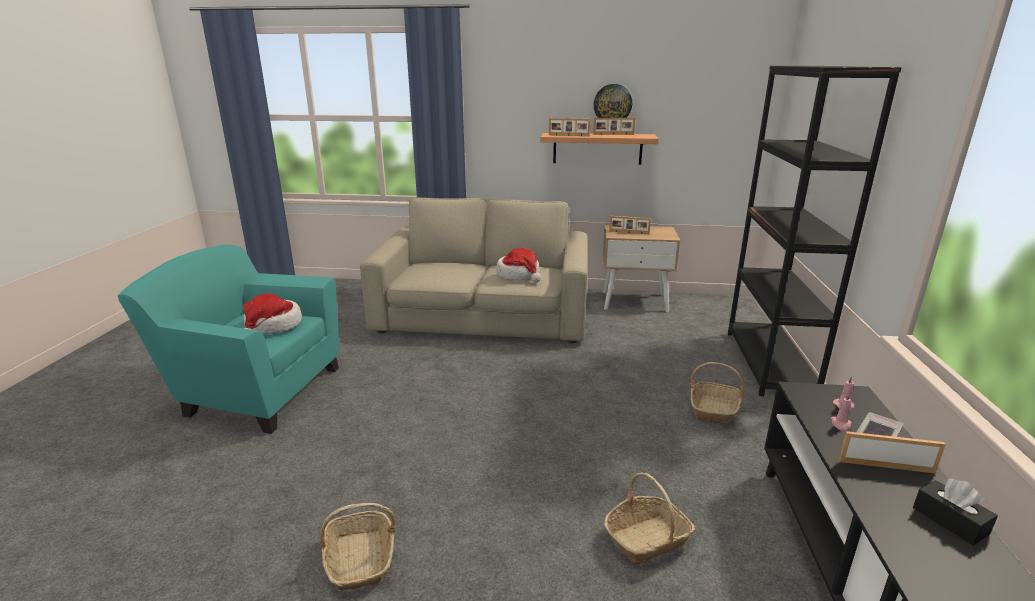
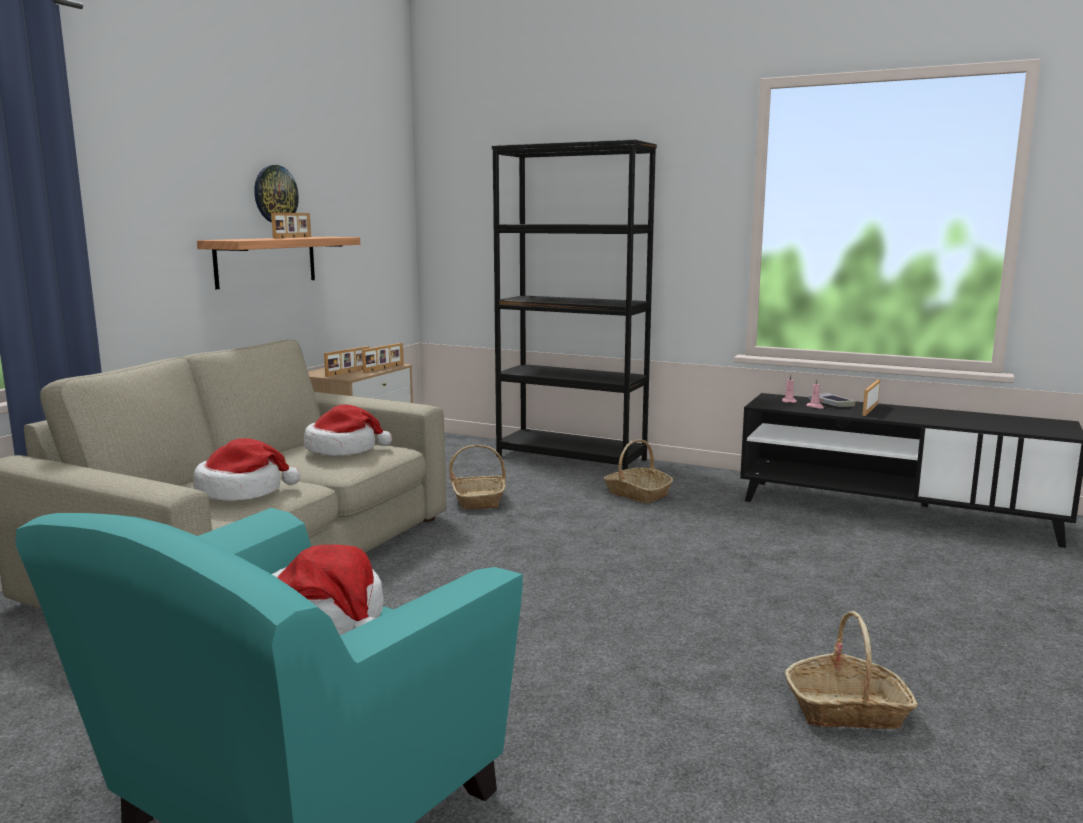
camera: 70 degrees left, 10 degrees down
picture frame [549,118,590,136] -> picture frame moved to [362,343,404,373]
basket [604,472,695,565] -> basket moved to [449,445,506,509]
black tissue box [913,478,998,545] -> none
none -> hat [193,438,300,501]

